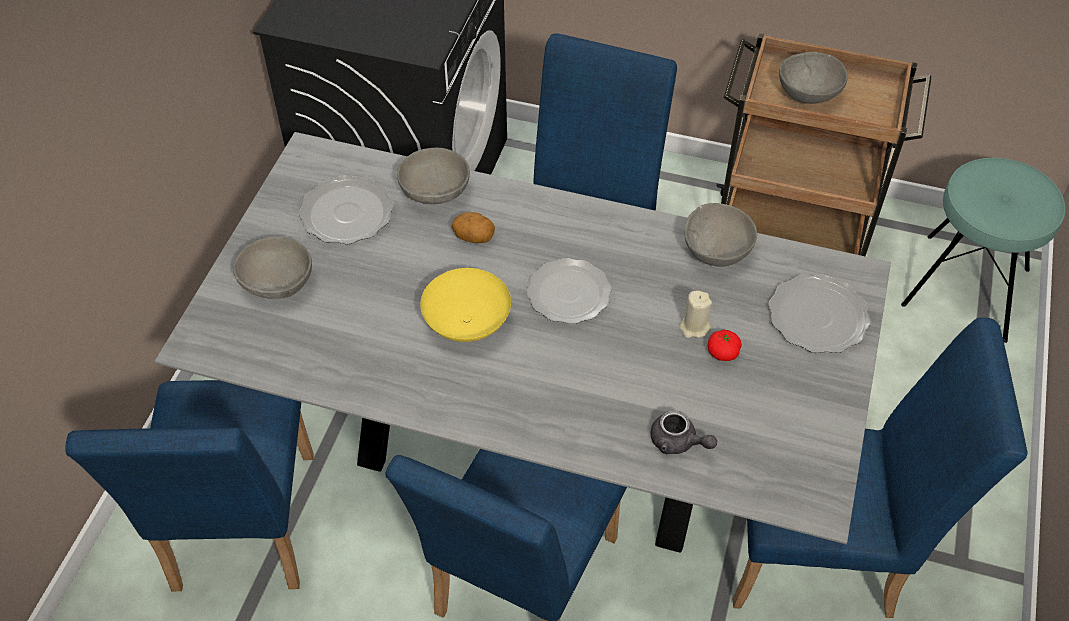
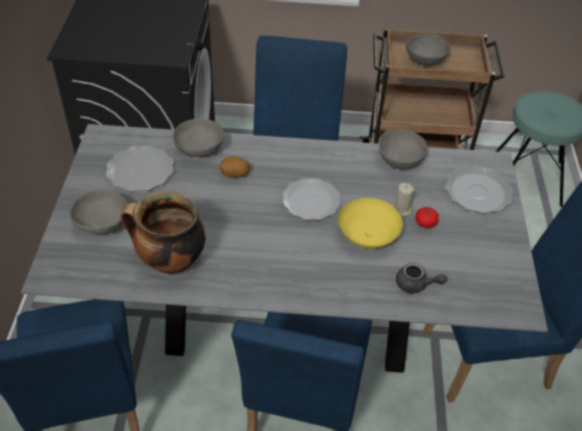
camera: 15 degrees left, 5 degrees down
yellow bowl [420,268,511,342] -> yellow bowl moved to [338,198,403,249]
none -> cooking pot [121,191,206,274]

